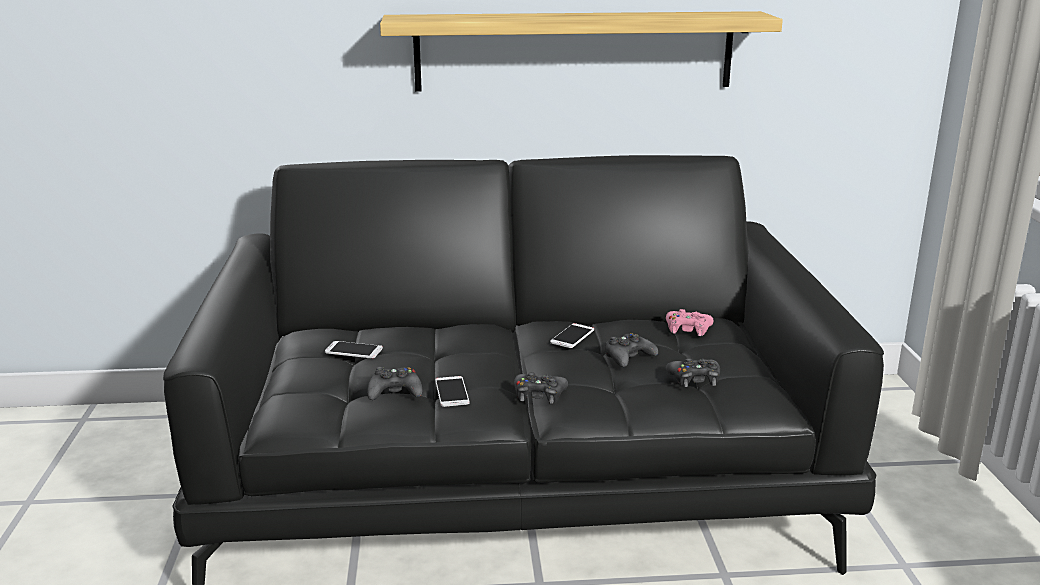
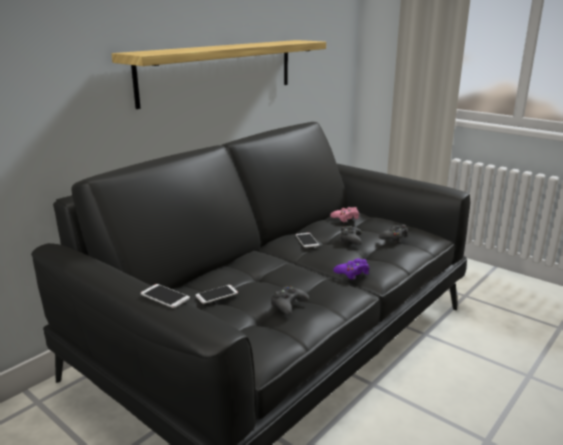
camera: 45 degrees left, 0 degrees up
phone [435,376,469,407] -> phone moved to [141,284,190,308]
black game controller [514,372,568,404] -> purple game controller [333,258,369,279]

